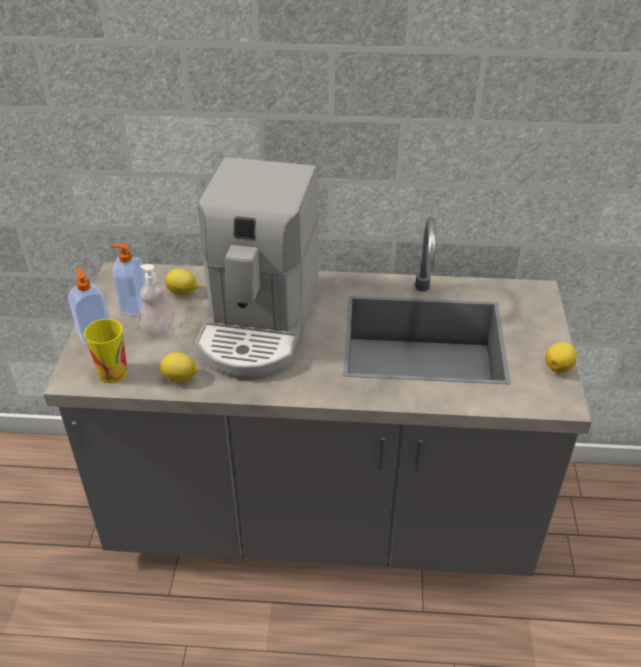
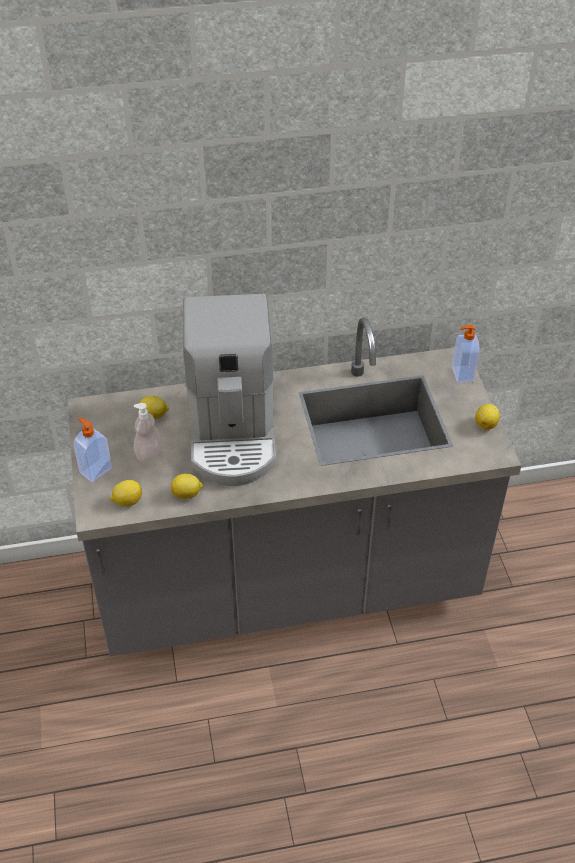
camera: 15 degrees left, 5 degrees up
cup [84,319,128,383] -> lemon [110,480,142,506]
soap dispenser [110,244,146,316] -> soap dispenser moved to [452,325,480,383]

